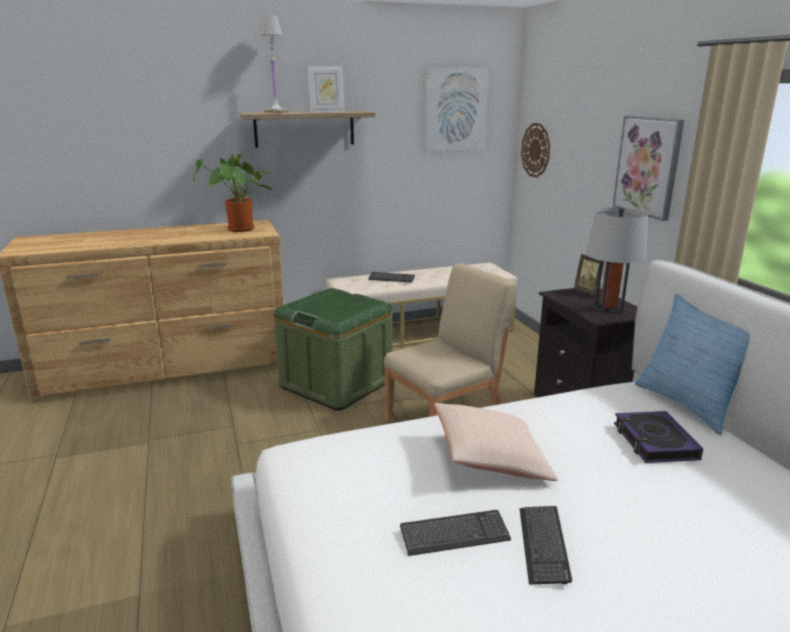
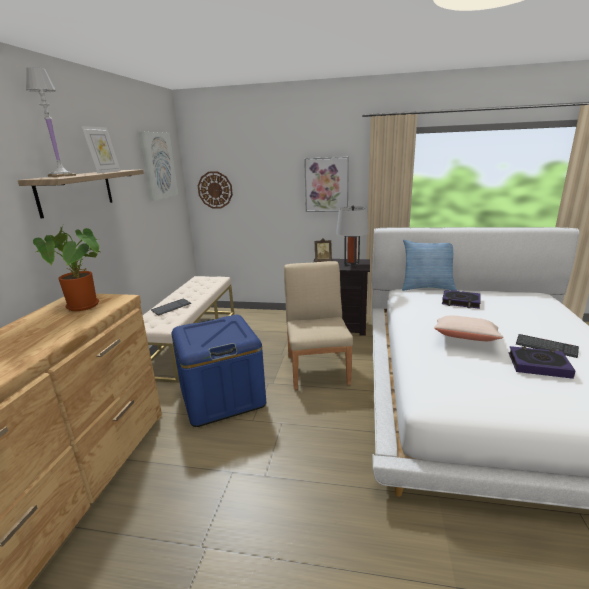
camera: 60 degrees left, 0 degrees up
green storage box [274,288,393,411] -> blue storage box [171,315,266,427]
keyboard [400,510,511,556] -> book [509,346,575,379]

